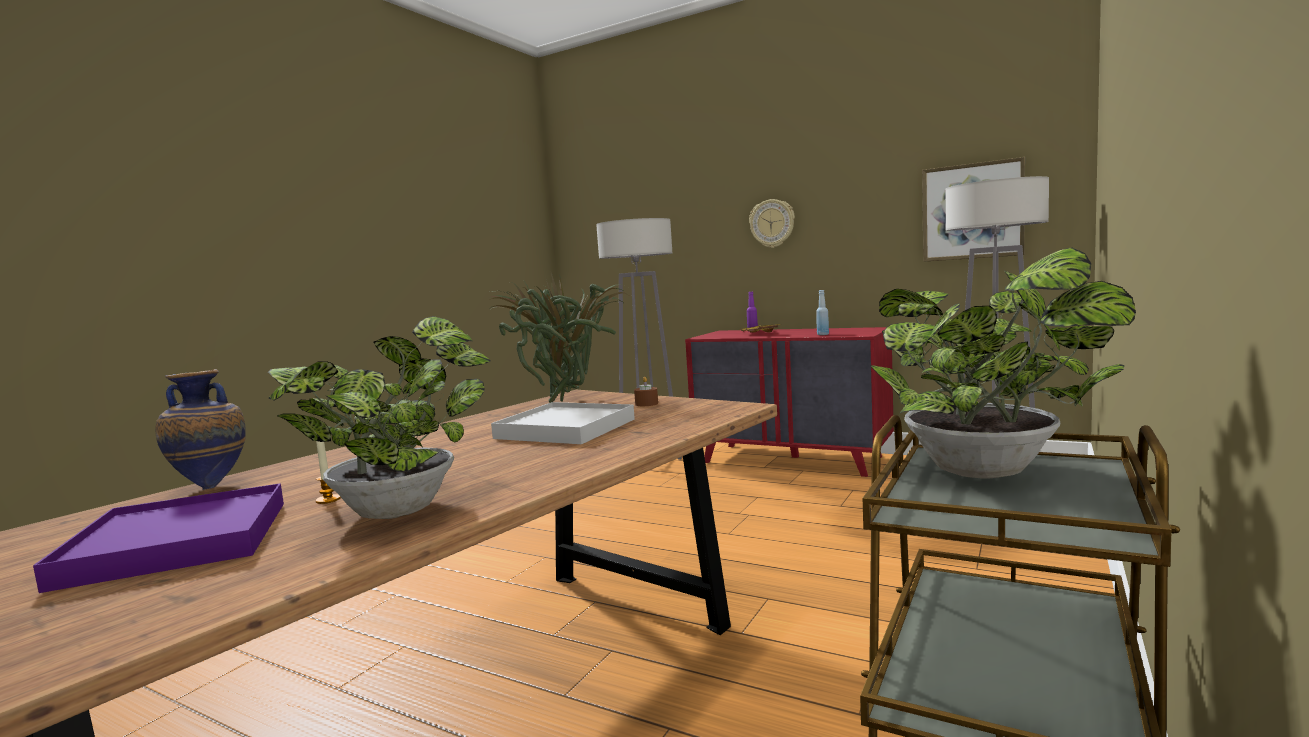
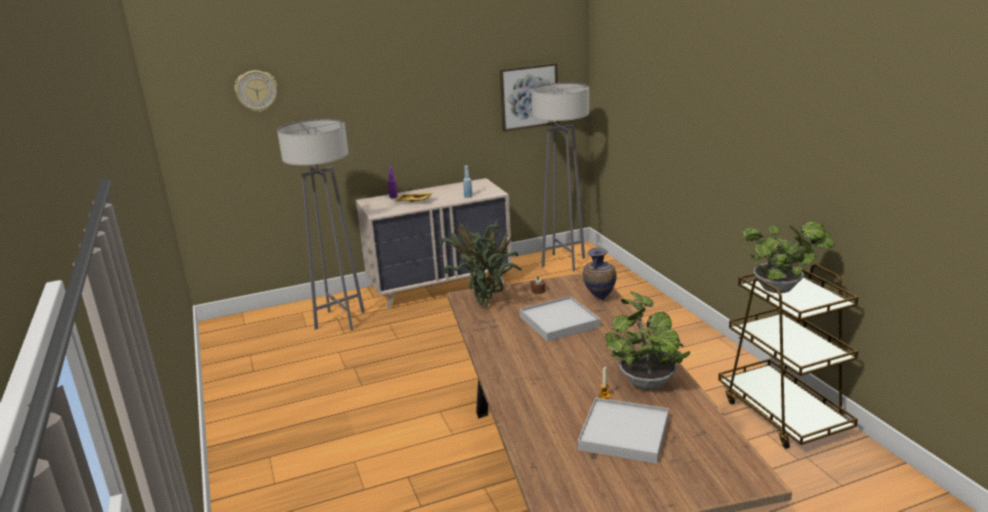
camera: 50 degrees left, 15 degrees up
purple tray [33,483,284,593] -> white tray [578,397,669,464]
vase [155,369,246,490] -> vase moved to [583,248,616,300]
red dresser [685,327,894,477] -> beige dresser [356,178,512,309]
wall clock [749,199,795,248] -> wall clock moved to [234,70,277,112]

